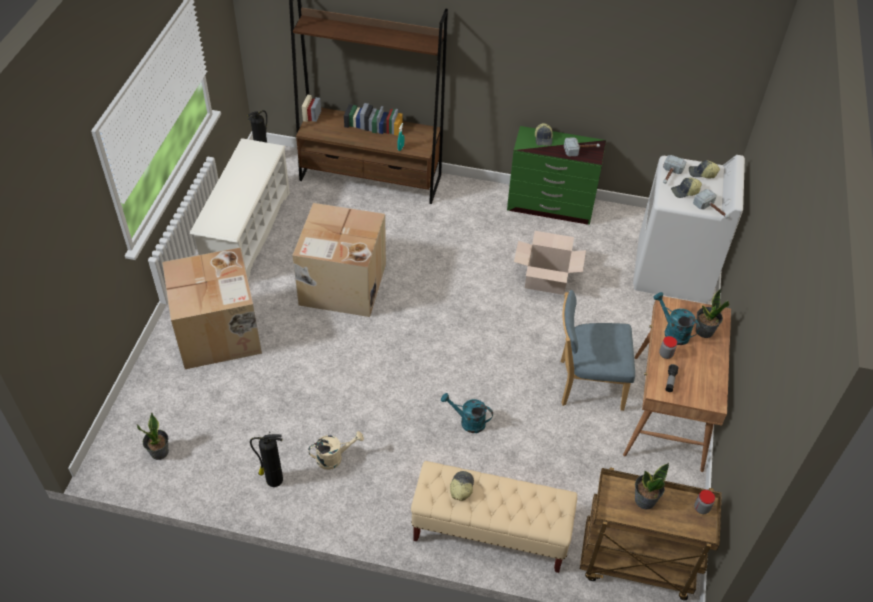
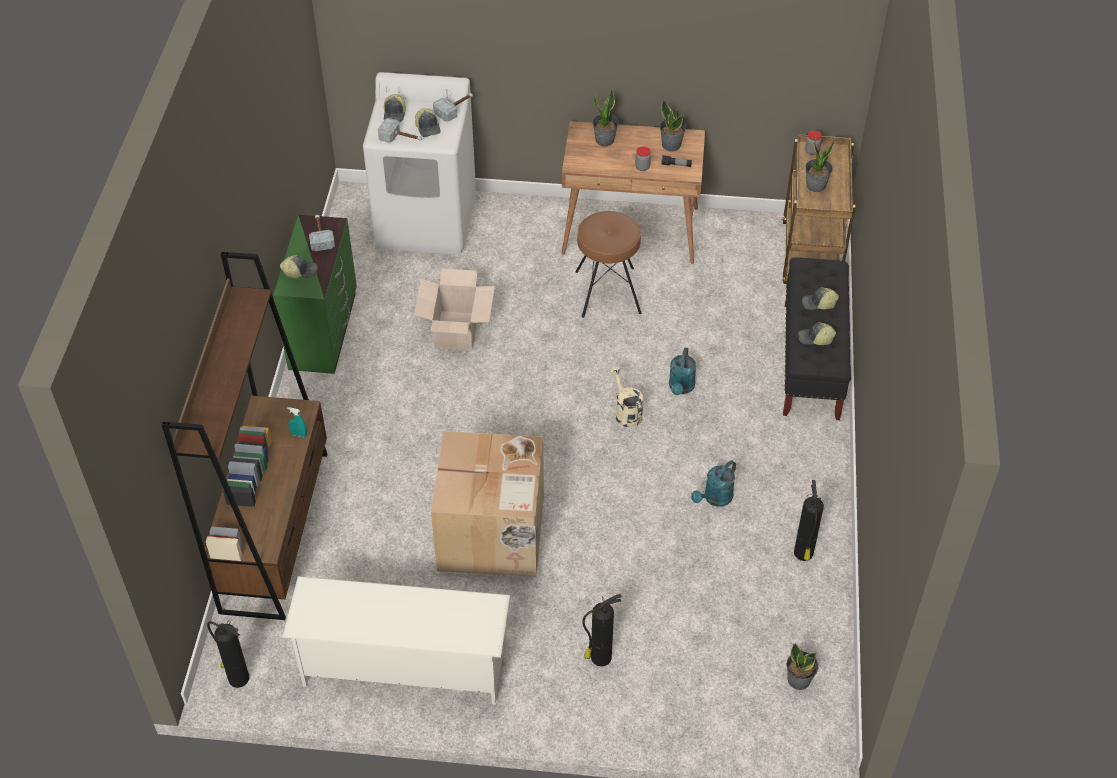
camera: 95 degrees left, 0 degrees up
cardboard box [162,248,262,369] -> fire extinguisher [582,594,621,667]
beige watering can [308,431,364,470] -> beige watering can moved to [610,366,643,427]
beige bench [411,461,577,573] -> black bench [783,257,851,420]
blue chair [561,290,635,411] -> brown stool [575,211,642,318]
turquoise watering can [653,292,700,345] -> turquoise watering can moved to [691,460,736,507]
none -> potted plant [660,100,686,151]
none -> cap [802,287,839,310]

